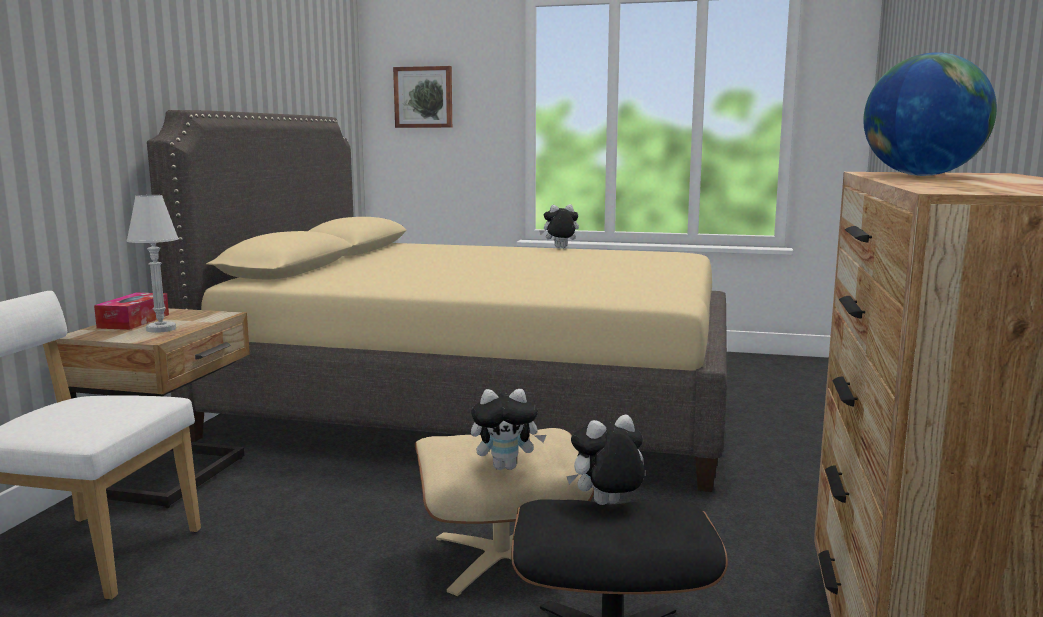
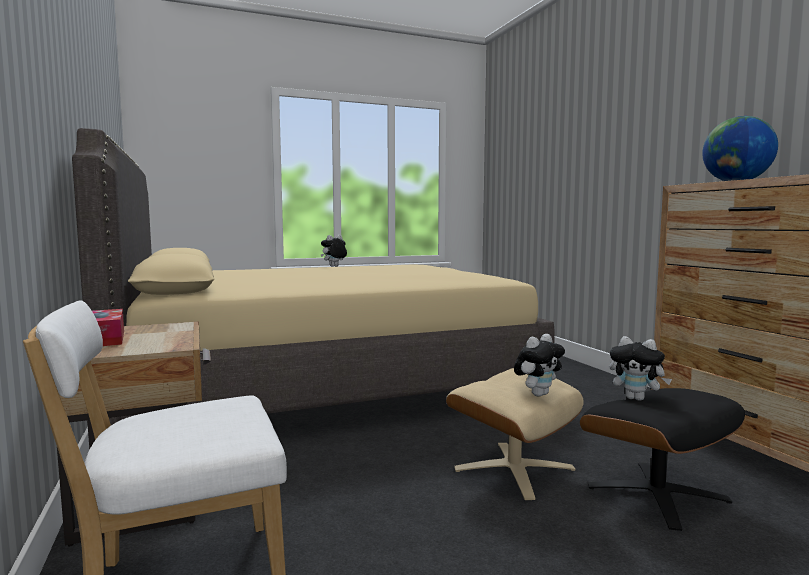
camera: 35 degrees left, 5 degrees down
white table lamp [127,195,179,333] -> none
picture [393,66,452,128] -> none
plush toy [566,415,645,505] -> plush toy turned 90 degrees counterclockwise [610,336,672,401]

